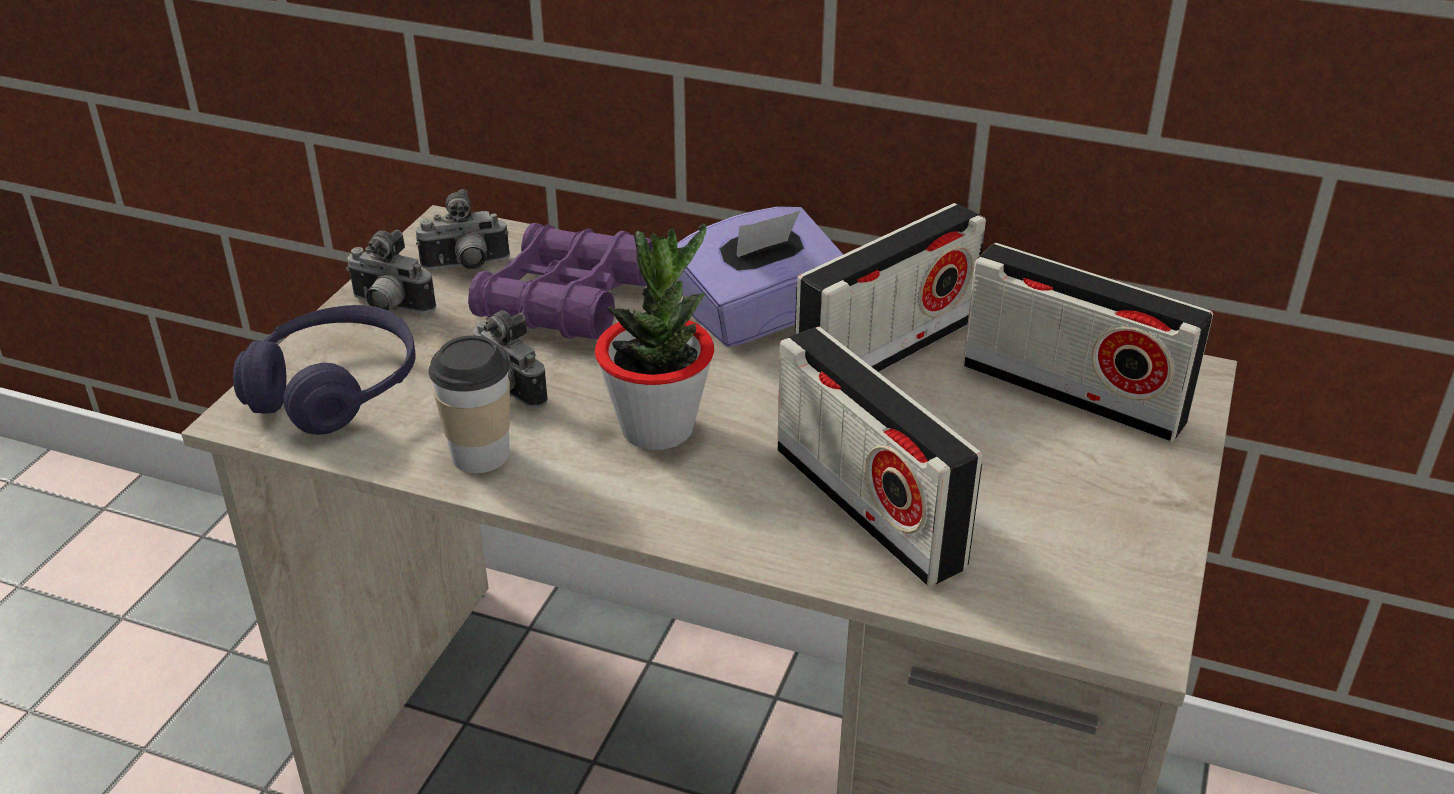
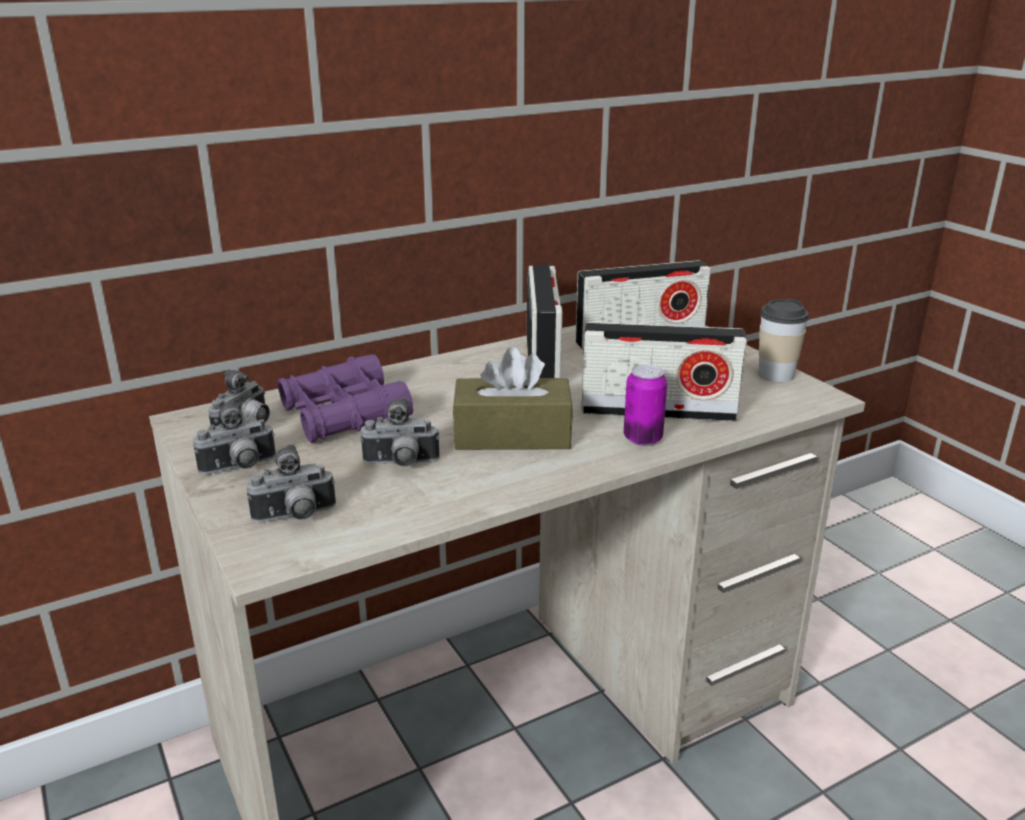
camera: 50 degrees left, 10 degrees down
purple headphones [233,305,416,435] -> camera [247,444,336,522]
cup [428,335,510,473] -> cup moved to [758,299,809,382]
potted plant [595,223,714,450] -> brown tissue box [453,347,573,450]
purple tissue box [677,207,843,347] -> none
none -> can [624,364,667,446]

